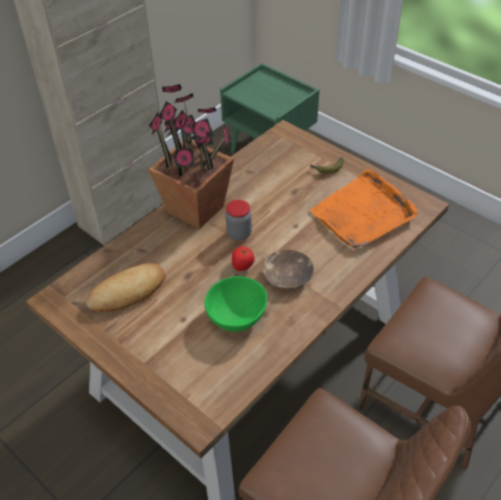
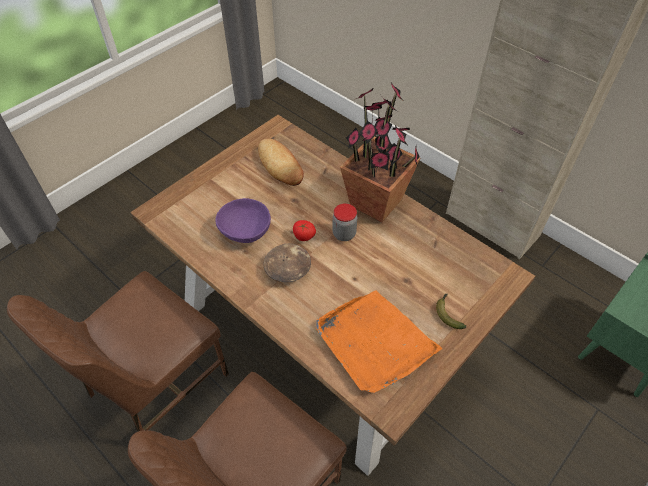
camera: 90 degrees right, 5 degrees up
green bowl [204,276,267,332] -> purple bowl [215,198,271,243]

